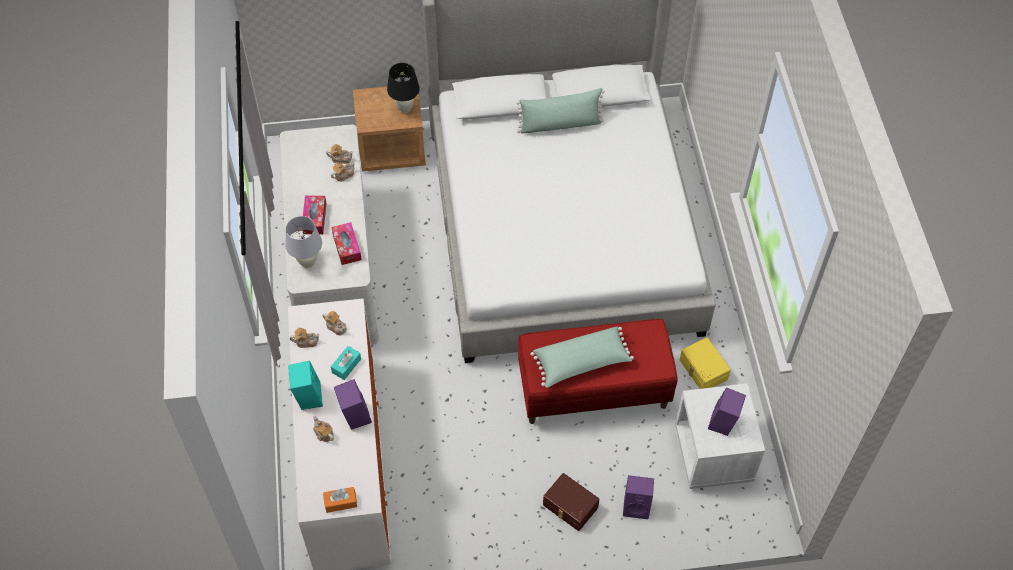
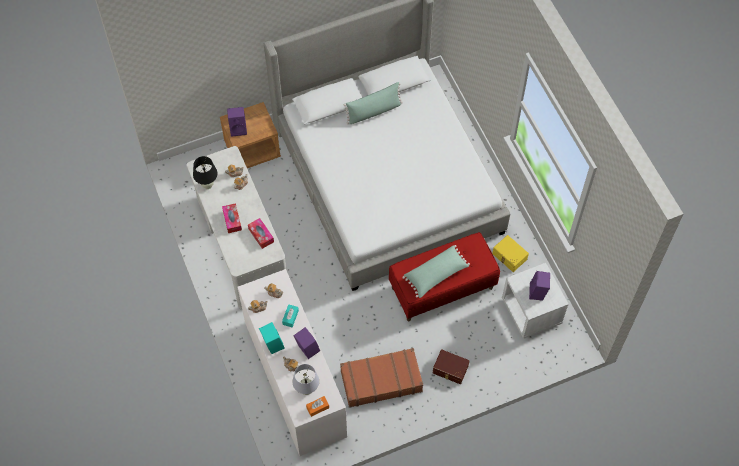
camera: 15 degrees left, 5 degrees up
white table lamp [285,216,322,268] -> white table lamp moved to [292,364,319,395]
black table lamp [387,63,420,113] -> black table lamp moved to [193,156,218,189]
purple speaker [623,475,654,519] -> purple speaker moved to [227,107,247,137]
none -> brown suitcase [340,348,423,408]

